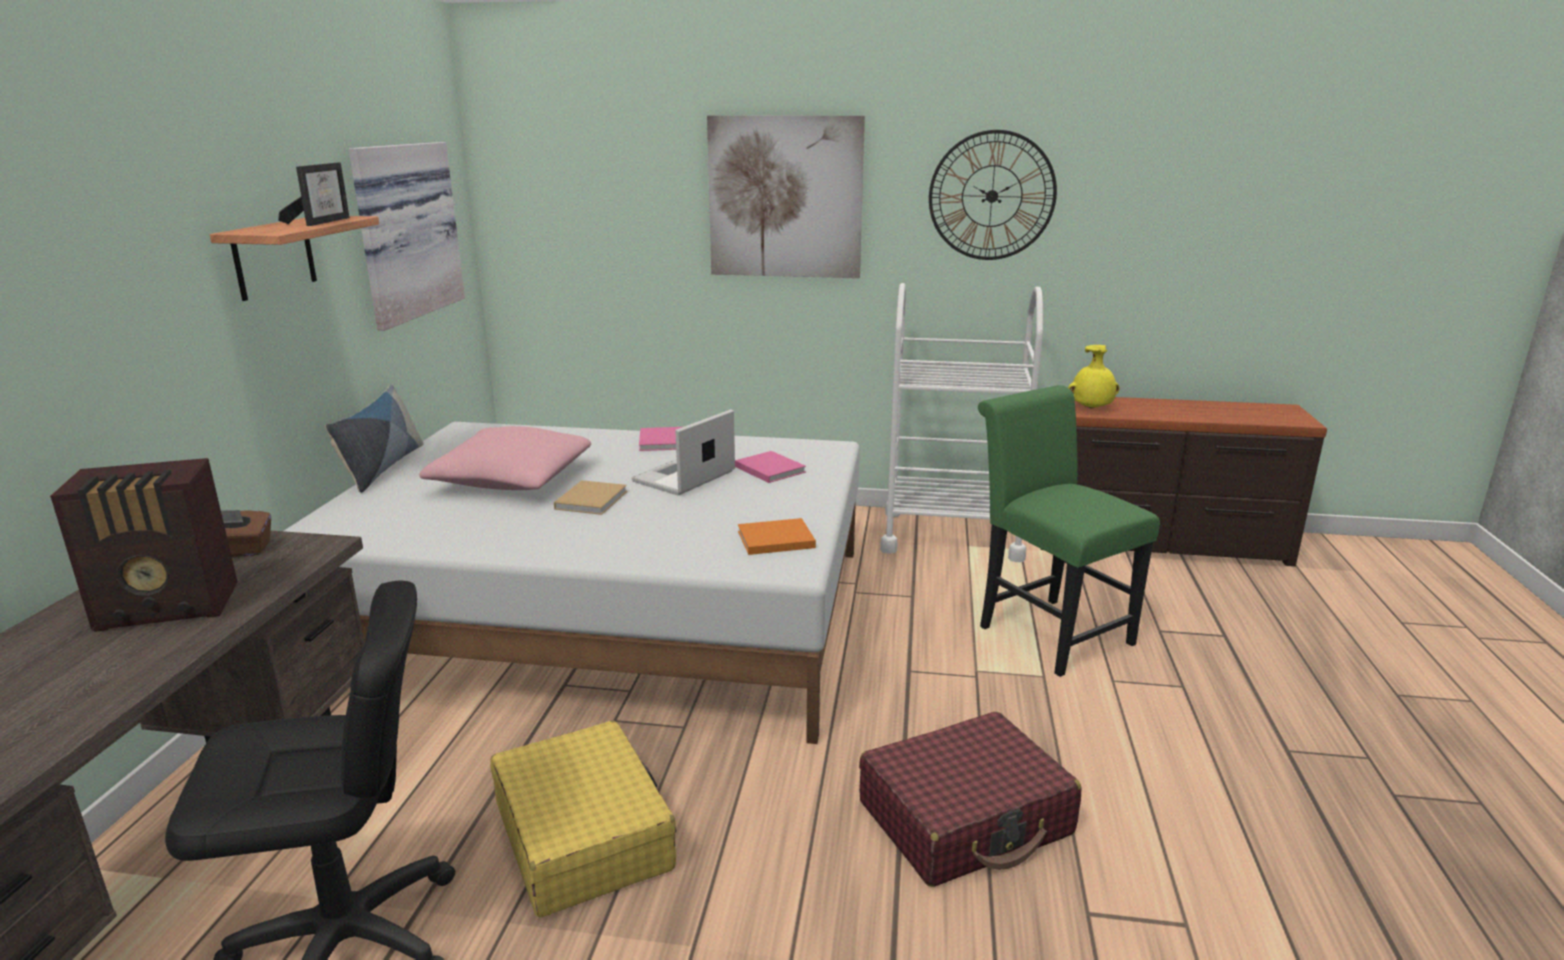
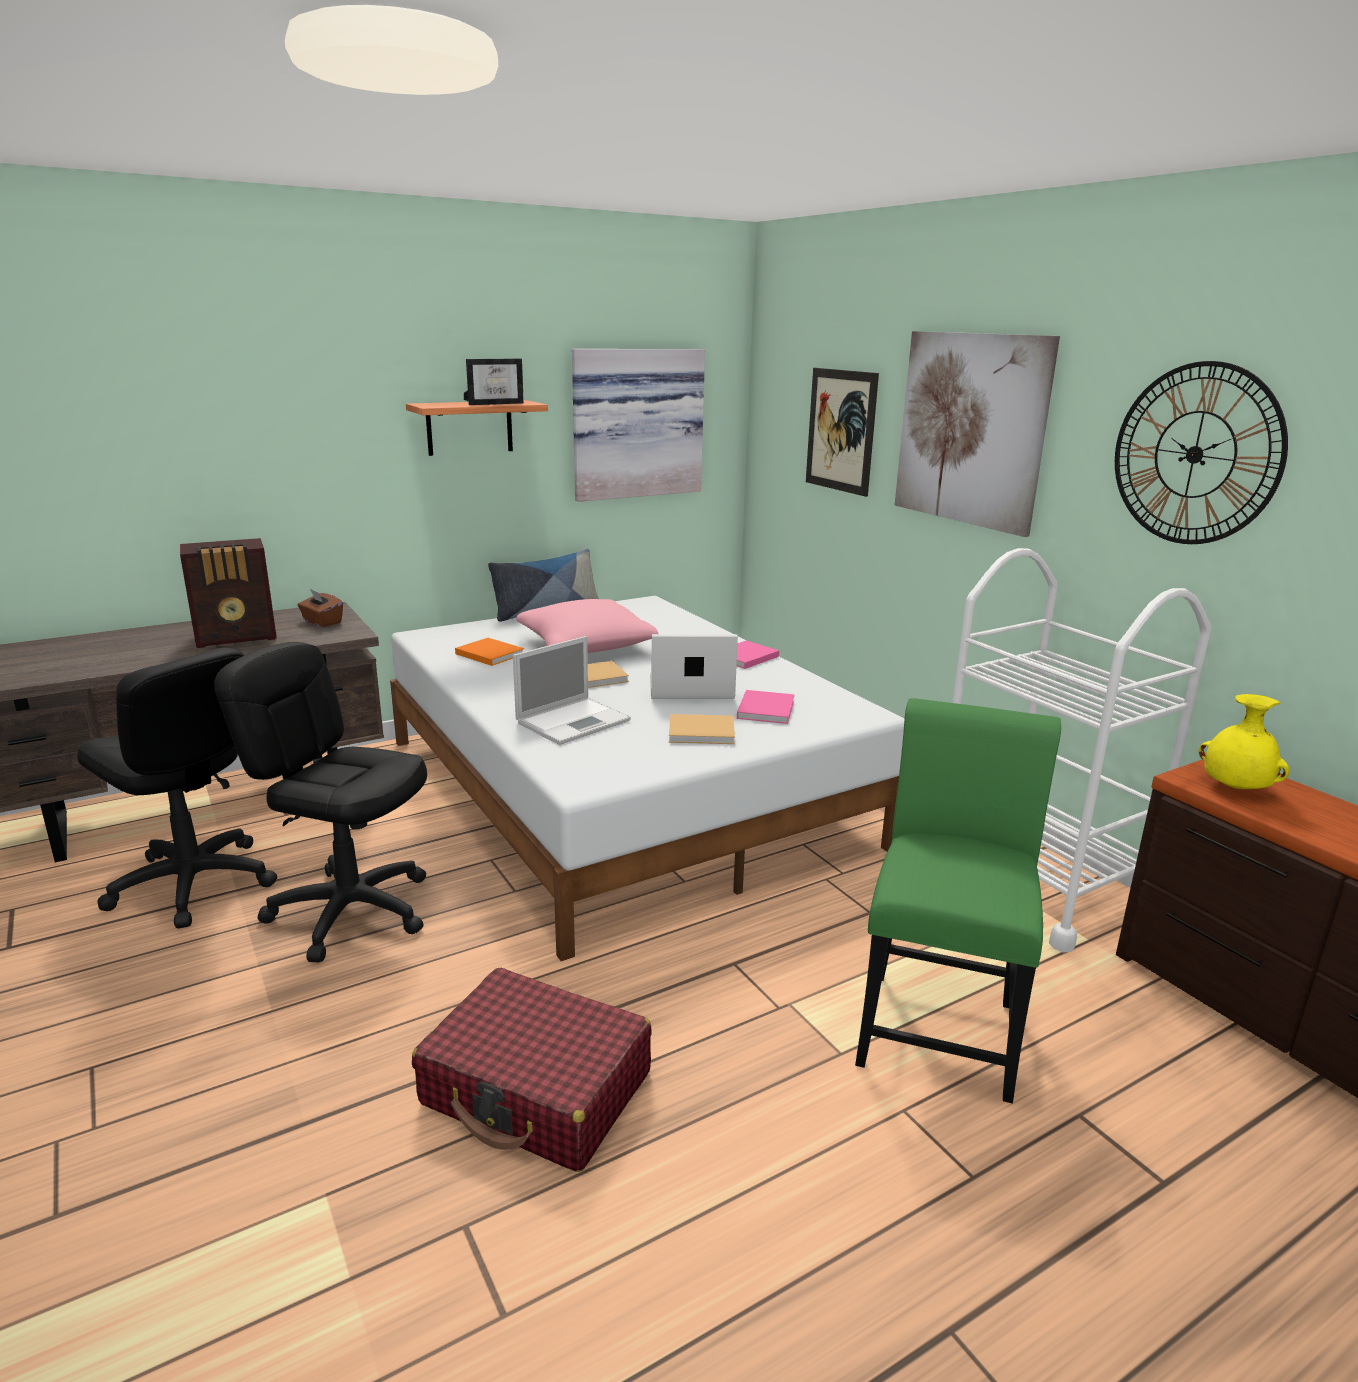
camera: 50 degrees right, 0 degrees up
radio [50,458,238,632] -> radio turned 60 degrees counterclockwise [180,538,277,648]
yellow suitcase [491,721,677,917] -> black office chair [214,642,427,962]
orange book [738,518,816,555] -> orange book moved to [455,638,524,666]
none -> laptop [513,636,631,745]
none -> beige book [669,714,735,744]
none -> picture [806,368,879,497]

